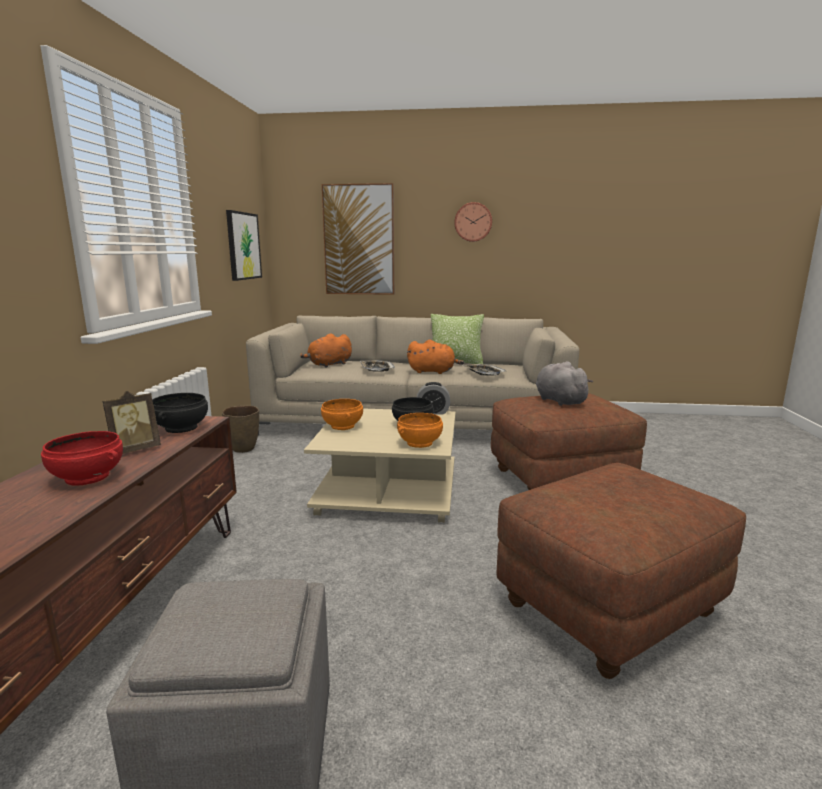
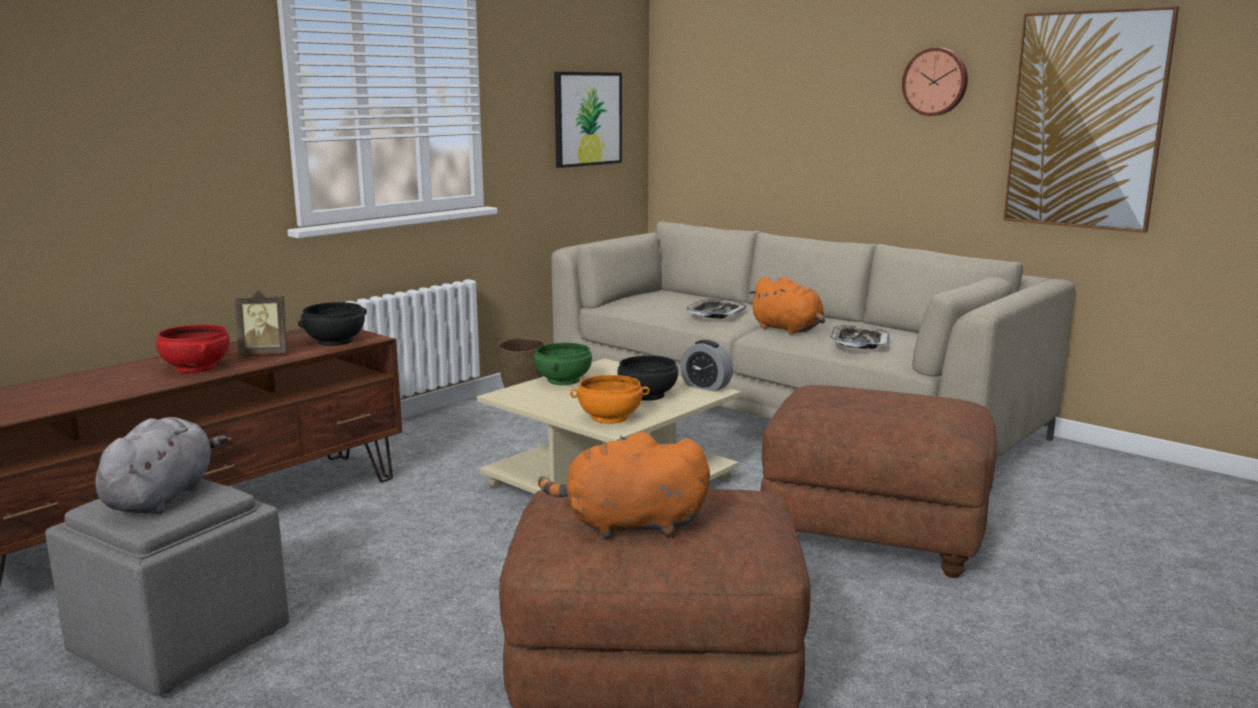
camera: 35 degrees right, 0 degrees up
orange plush toy [300,333,352,368] -> orange plush toy moved to [538,432,710,539]
orange bowl [321,399,363,430] -> green bowl [534,343,592,385]
picture [322,183,394,295] -> picture moved to [1003,6,1179,233]
pillow [431,314,484,364] -> none
grey plush toy [536,361,593,406] -> grey plush toy moved to [95,417,228,514]

